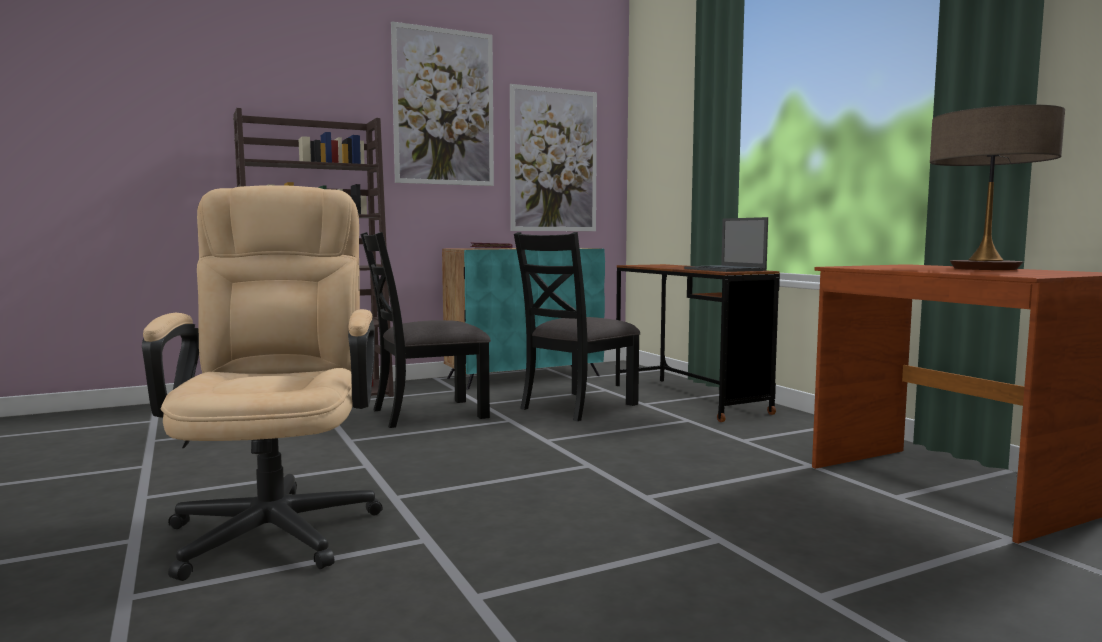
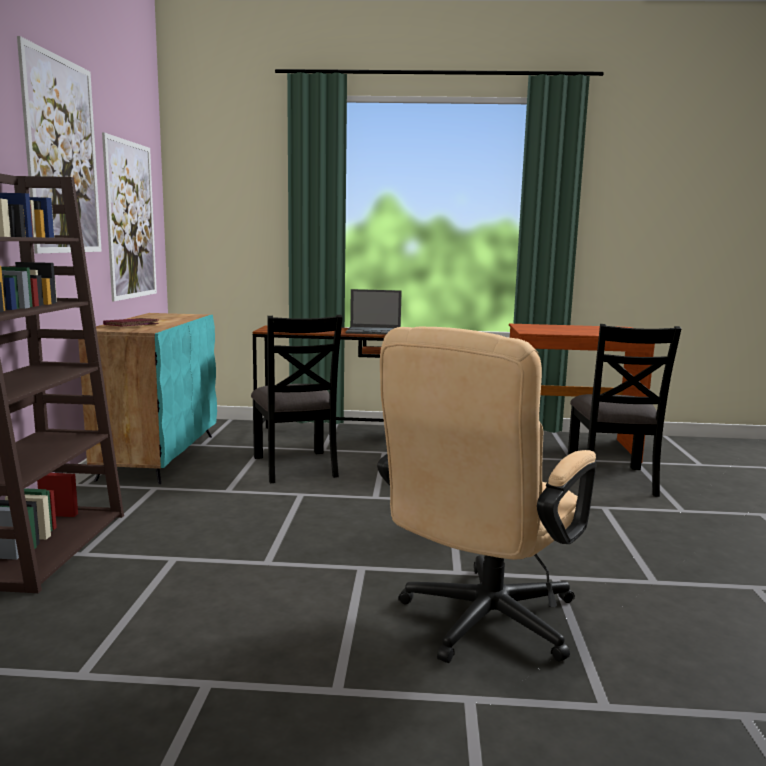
camera: 60 degrees left, 5 degrees up
beige office chair [142,185,383,581] -> beige office chair turned 75 degrees counterclockwise [377,326,596,663]
black chair [361,232,491,428] -> black chair moved to [568,324,681,497]
table lamp [930,105,1065,270] -> none

